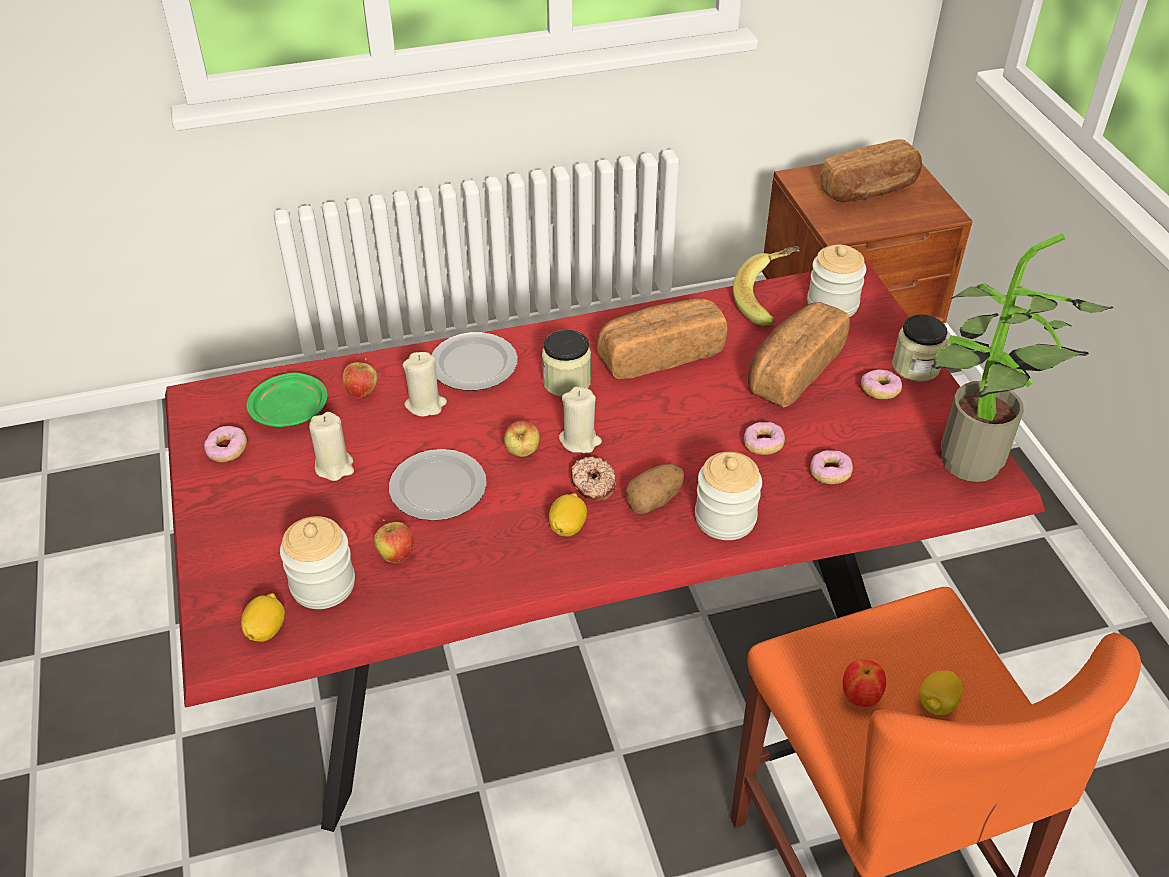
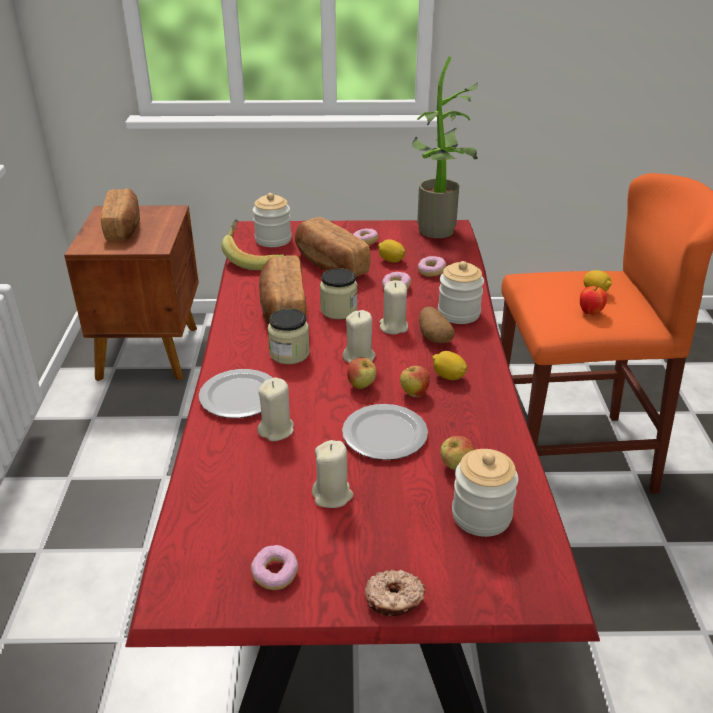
camera: 75 degrees left, 10 degrees down
lemon [241,593,285,642] -> lemon moved to [378,239,406,263]
green plate [246,372,328,427] -> none
apple [343,358,377,398] -> apple moved to [400,365,430,397]
donut [571,457,616,501] -> donut moved to [365,570,425,617]
jar [892,314,948,382] -> jar moved to [320,268,357,319]
none -> beige candle [380,280,408,335]

